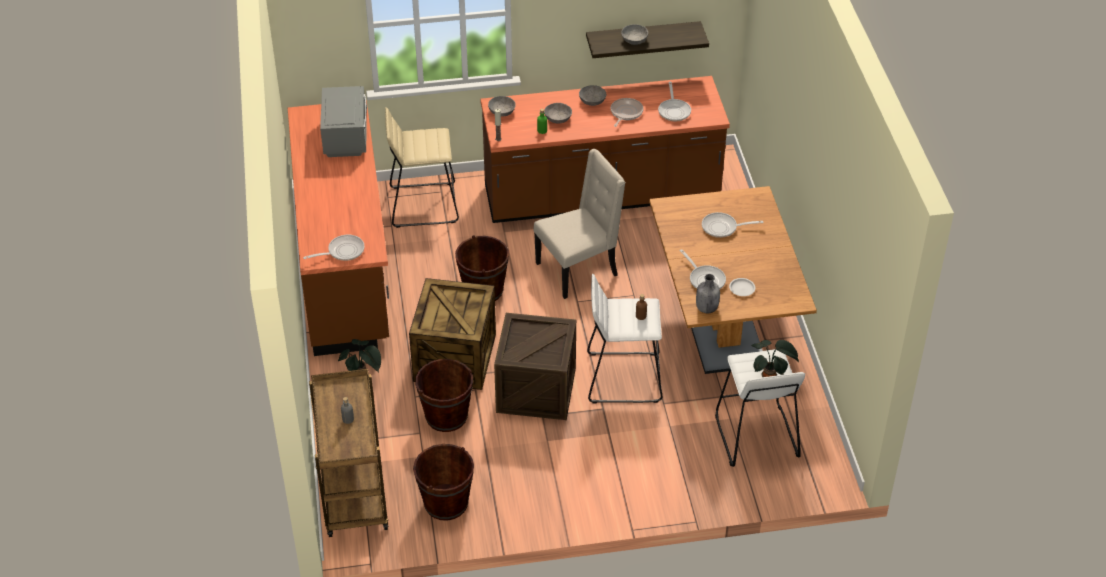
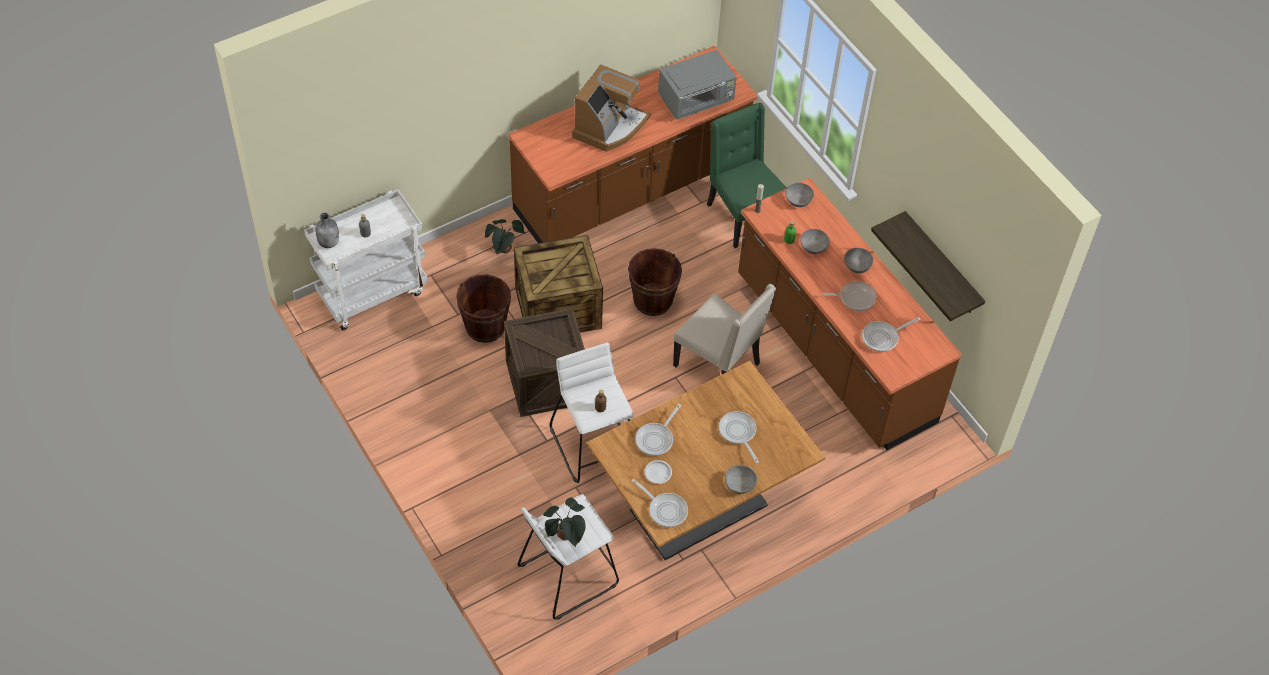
camera: 65 degrees right, 10 degrees up
frying pan [303,235,365,261] -> frying pan moved to [631,479,688,527]
brown cart [309,369,388,537] -> white cart [304,189,428,330]
beige stool [385,107,459,228] -> green chair [707,103,787,248]
brown bucket [413,444,474,521] -> none
grey bowl [621,24,648,45] -> grey bowl moved to [725,465,757,494]
grey bottle [696,274,720,313] -> grey bottle moved to [315,213,339,248]
none -> coffee machine [572,65,651,152]

